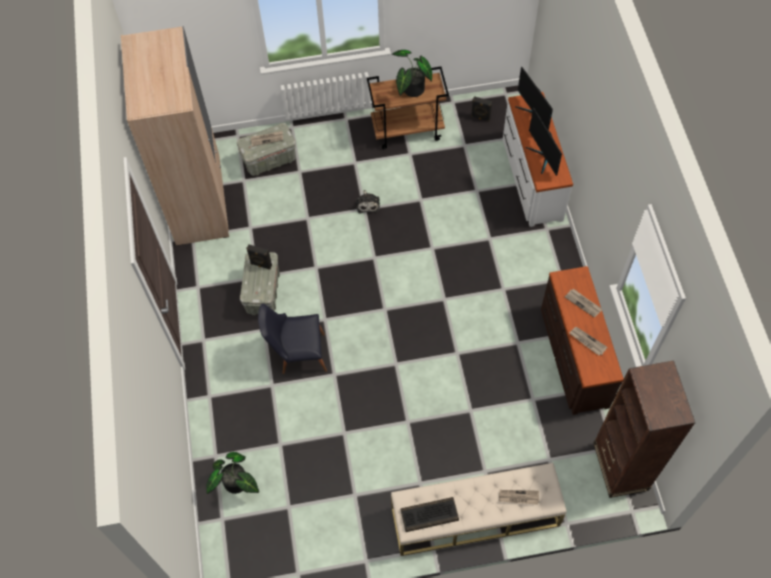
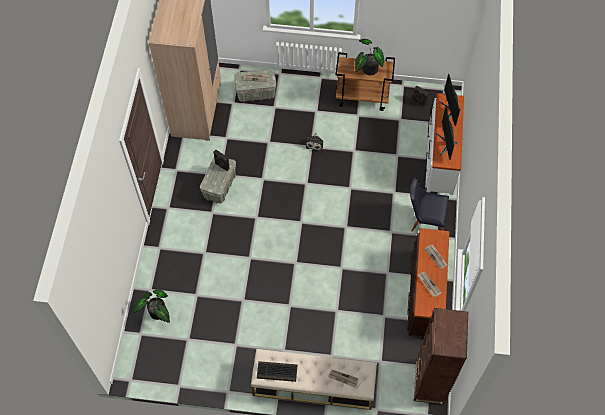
camera: 15 degrees right, 0 degrees up
black chair [258,303,327,374] -> black chair moved to [410,177,449,231]

